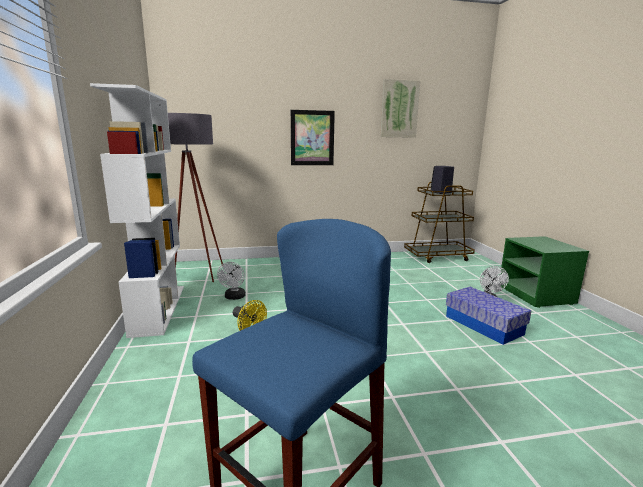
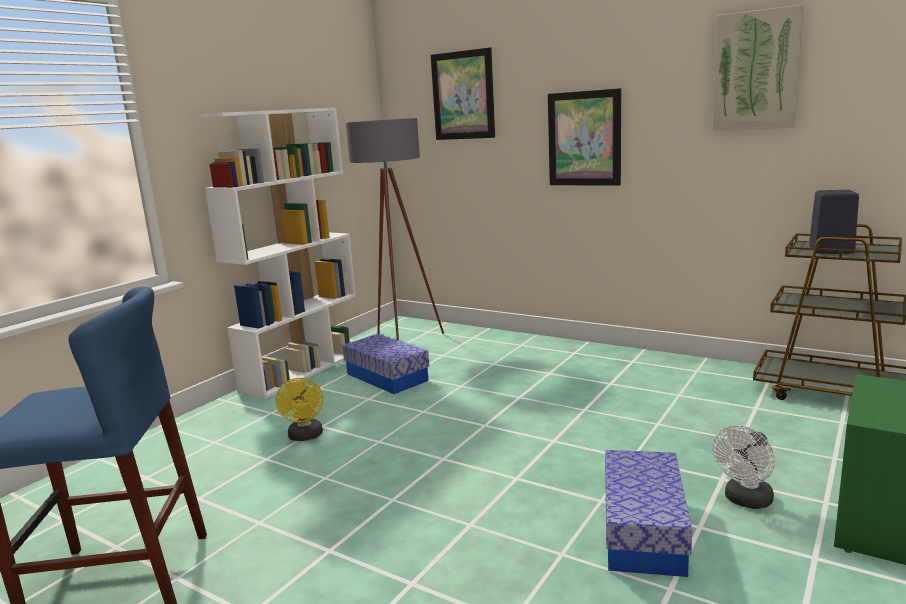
camera: 45 degrees right, 0 degrees up
white fan [217,262,245,300] -> storage box [342,334,429,394]
none -> picture [431,47,495,140]

